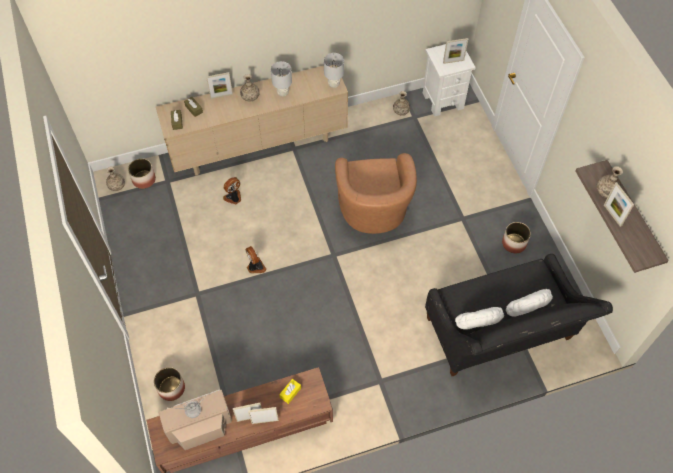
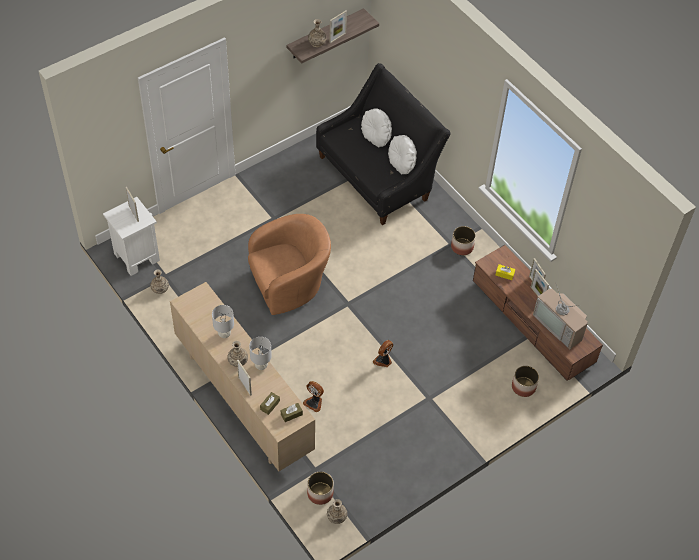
camera: 110 degrees left, 5 degrees down
grey table lamp [324,53,344,88] -> grey table lamp moved to [249,337,272,370]
planter [502,222,531,253] -> planter moved to [451,226,476,255]

